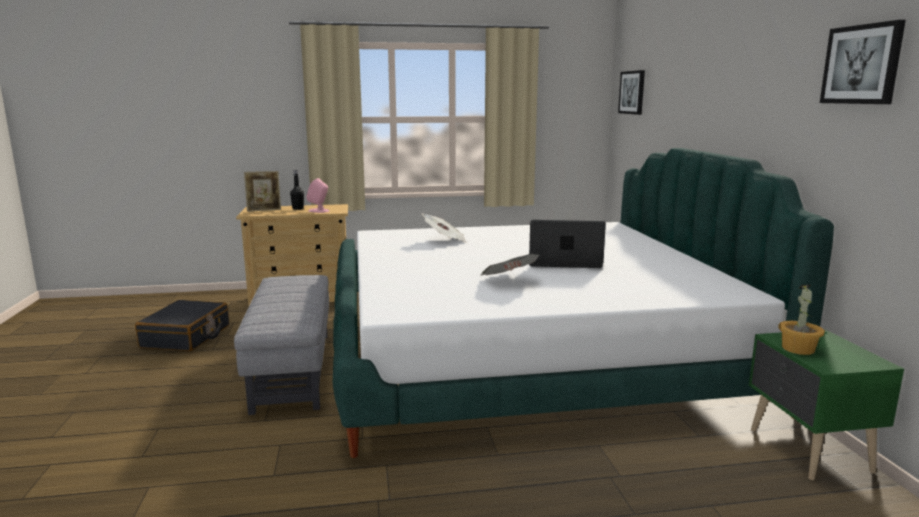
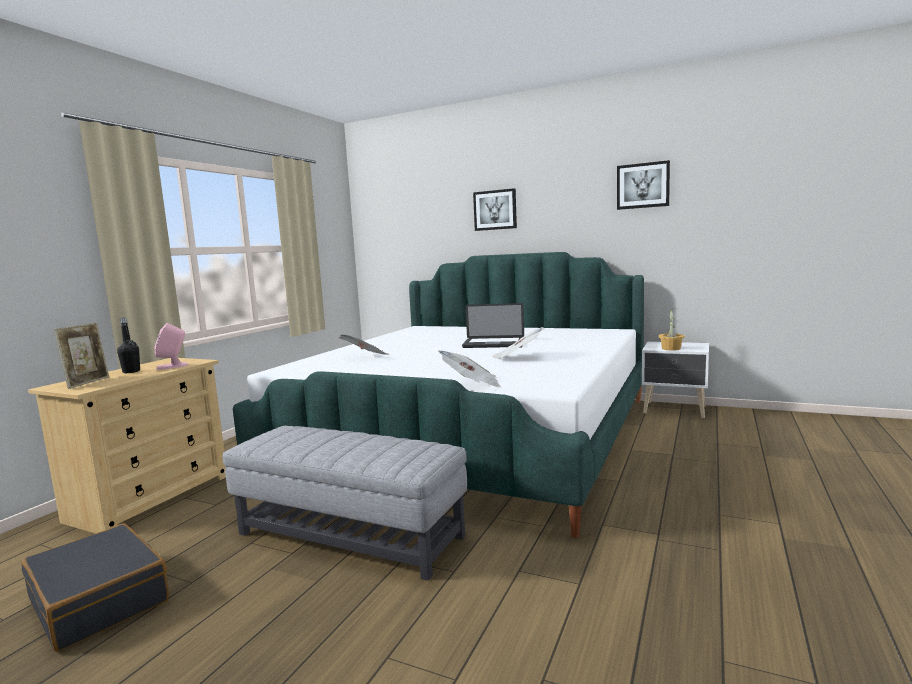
camera: 55 degrees left, 5 degrees down
laptop [529,220,606,268] -> laptop turned 120 degrees counterclockwise [462,303,524,348]
picture [618,70,645,115] -> picture moved to [473,188,517,231]
green nightstand [749,330,904,480] -> white nightstand [642,342,709,418]
none -> newspaper [438,350,501,388]

